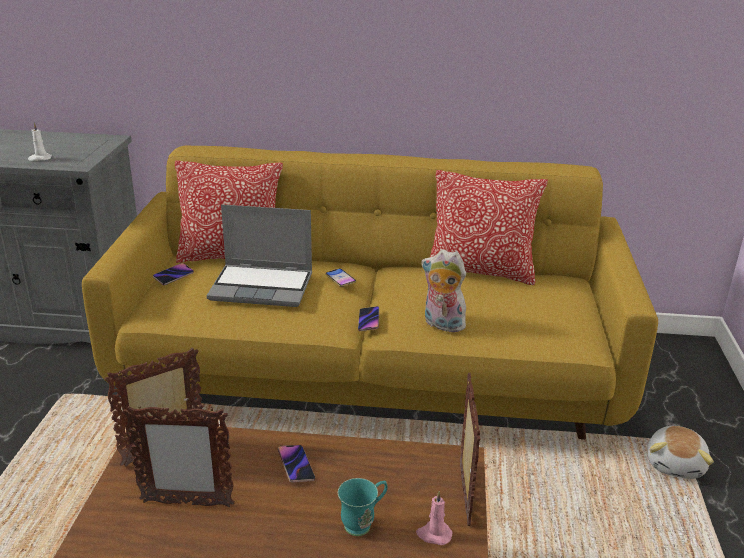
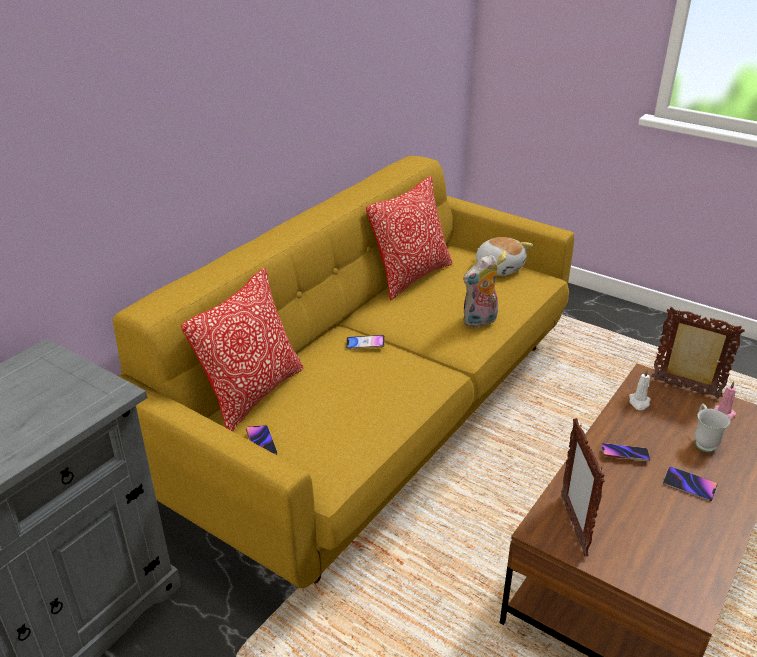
camera: 60 degrees left, 5 degrees up
white candle [28,123,52,161] -> white candle moved to [629,369,651,410]
picture frame [123,405,235,507] -> none
laptop [207,204,312,307] -> none
turquoise mug [338,478,388,536] -> white mug [695,403,730,452]
phone [358,306,379,331] -> phone moved to [663,467,717,501]
plush toy [647,426,714,479] -> plush toy moved to [476,237,533,276]

